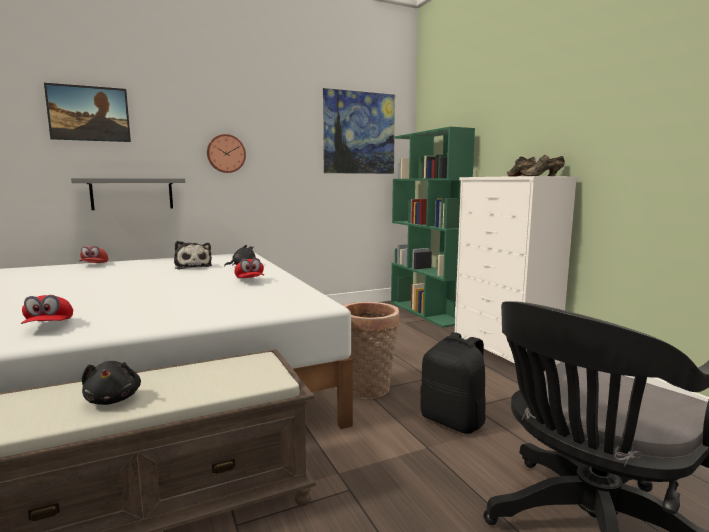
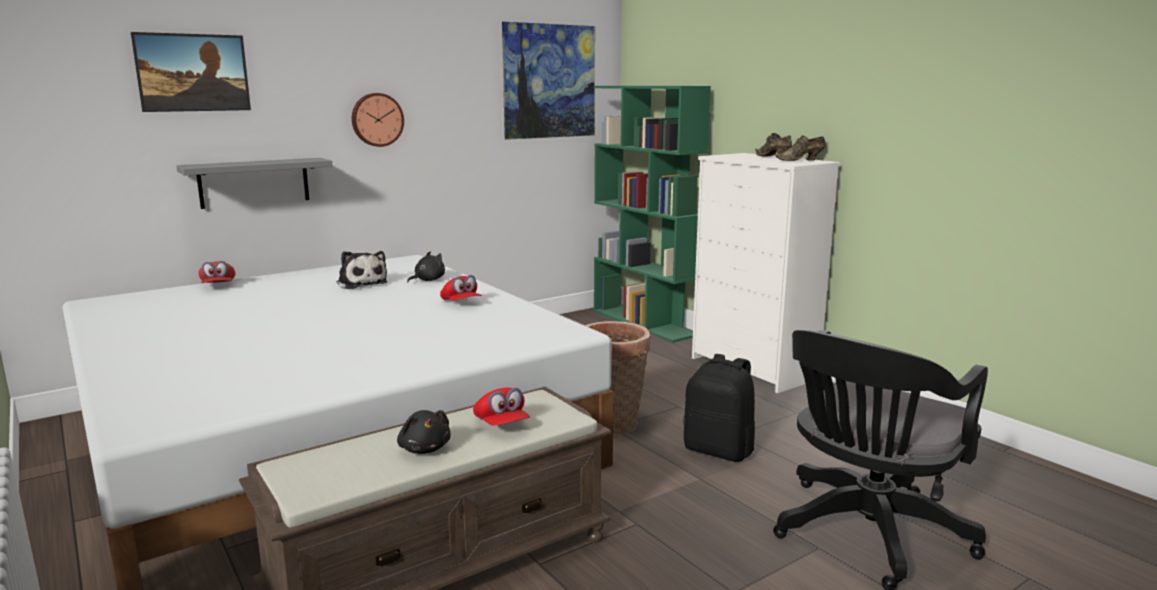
camera: 10 degrees left, 5 degrees up
red cap [21,295,73,324] -> red cap moved to [473,388,530,425]

